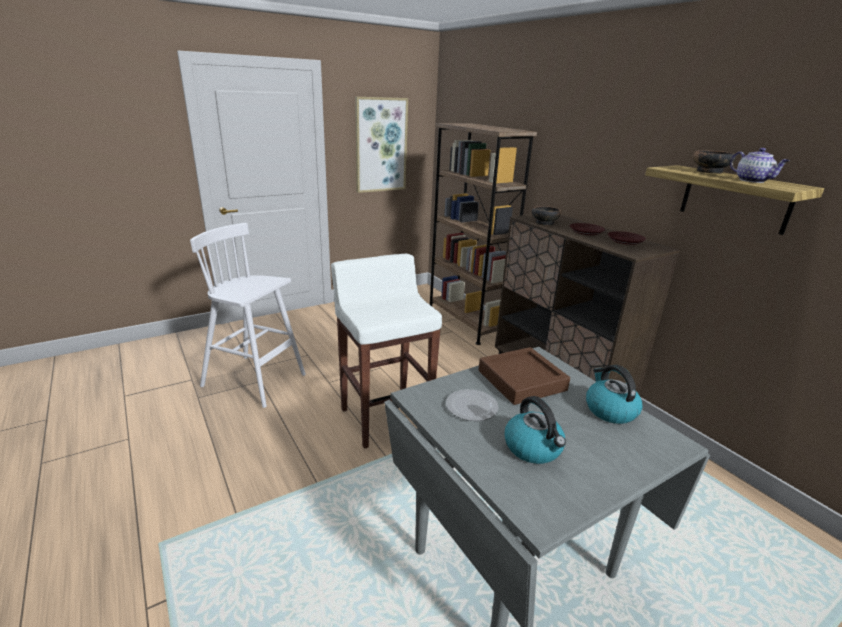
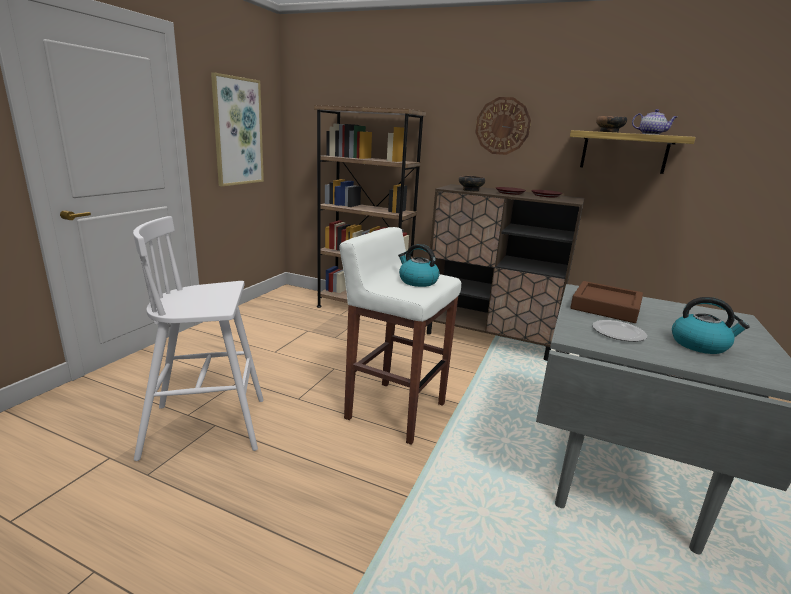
camera: 35 degrees left, 5 degrees down
kettle [586,365,643,424] -> kettle moved to [398,244,440,287]
none -> wall clock [475,97,531,155]

